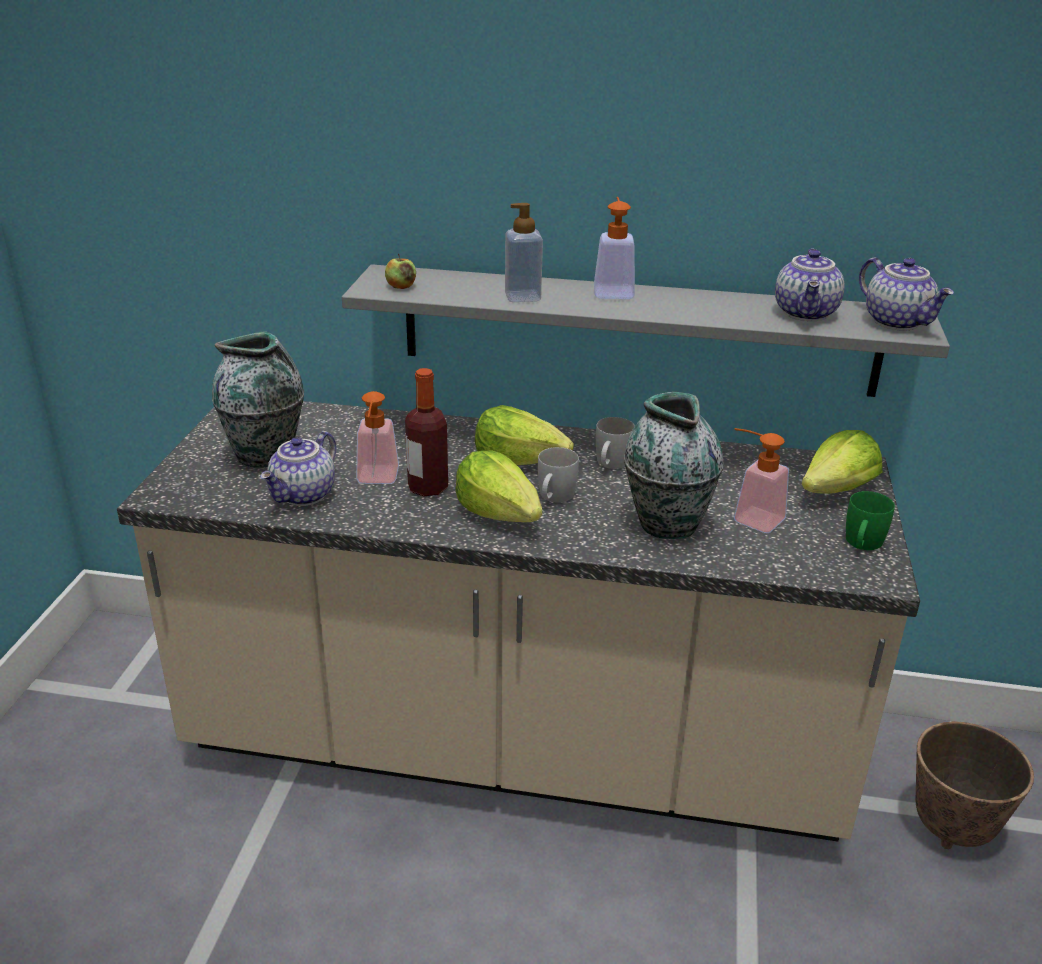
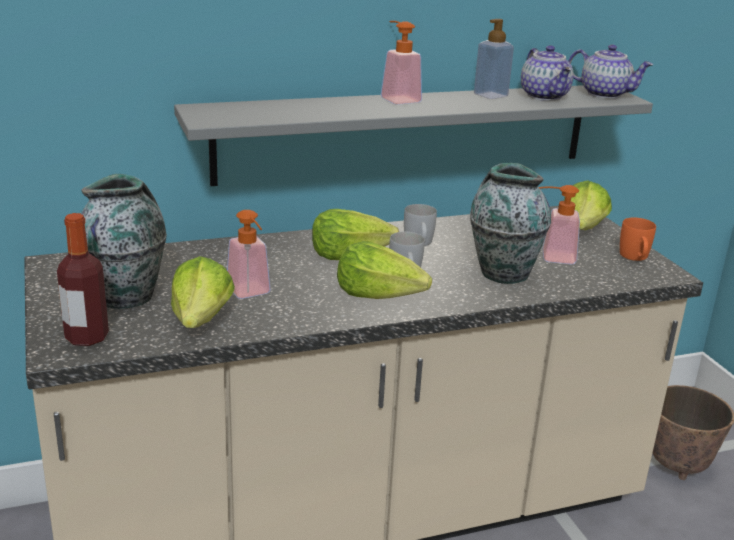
camera: 30 degrees left, 5 degrees down
teapot [260,431,336,506] -> lettuce [171,256,235,328]
apple [385,254,416,289] -> none
bottle [405,368,448,496] -> bottle moved to [57,213,109,346]
soap dispenser [505,203,543,302] -> soap dispenser moved to [474,19,514,99]
green mug [846,491,895,550] -> orange mug [620,218,656,261]

